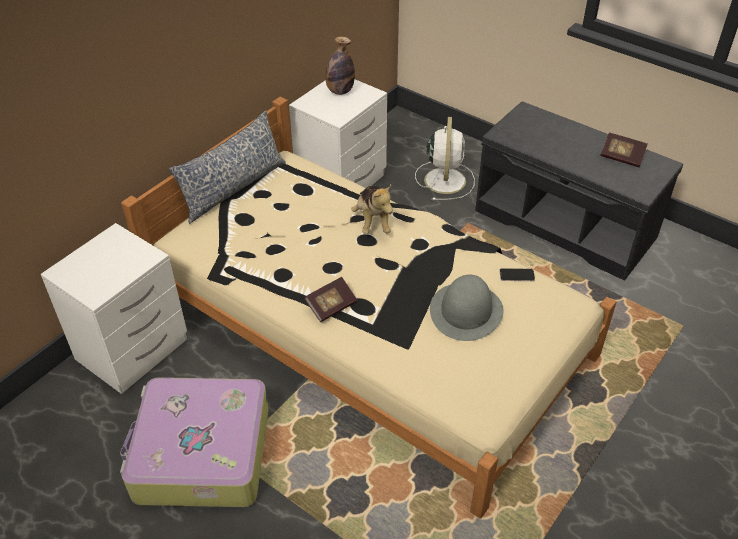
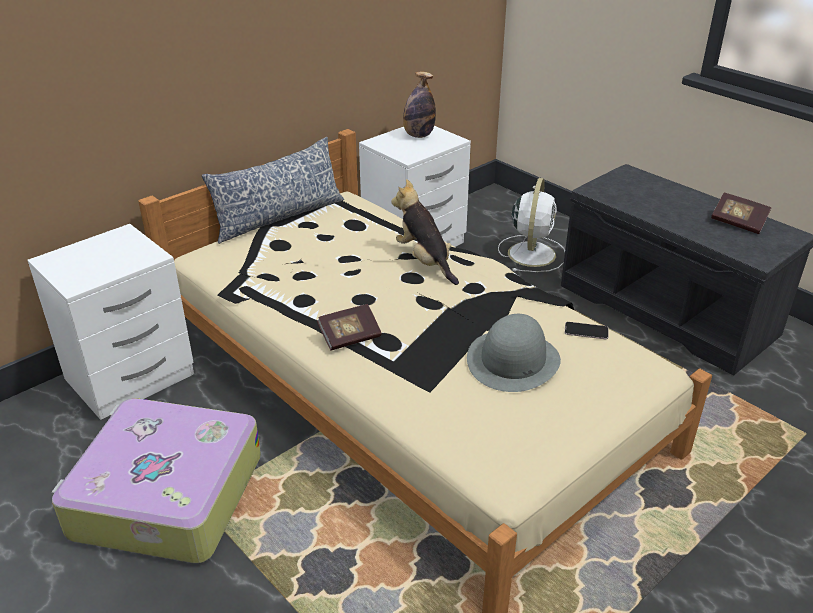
camera: 10 degrees right, 10 degrees down
plush toy [351,185,393,234] -> plush toy turned 150 degrees clockwise [391,179,459,285]

